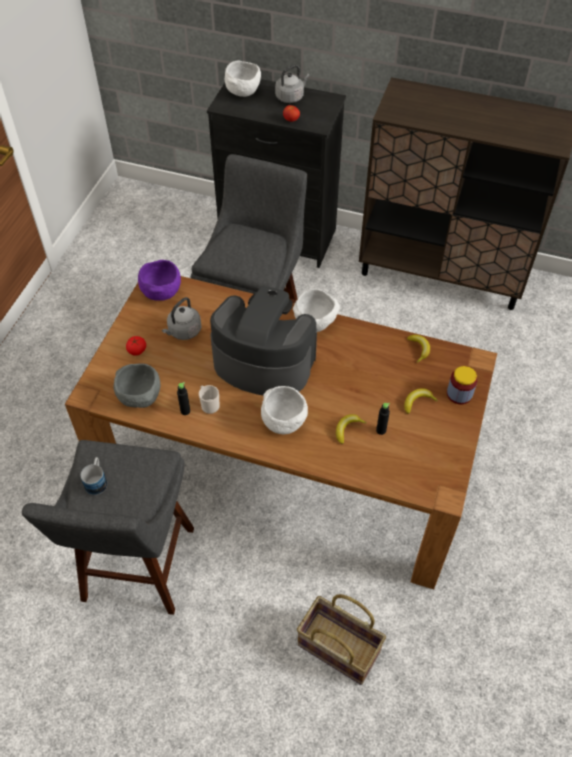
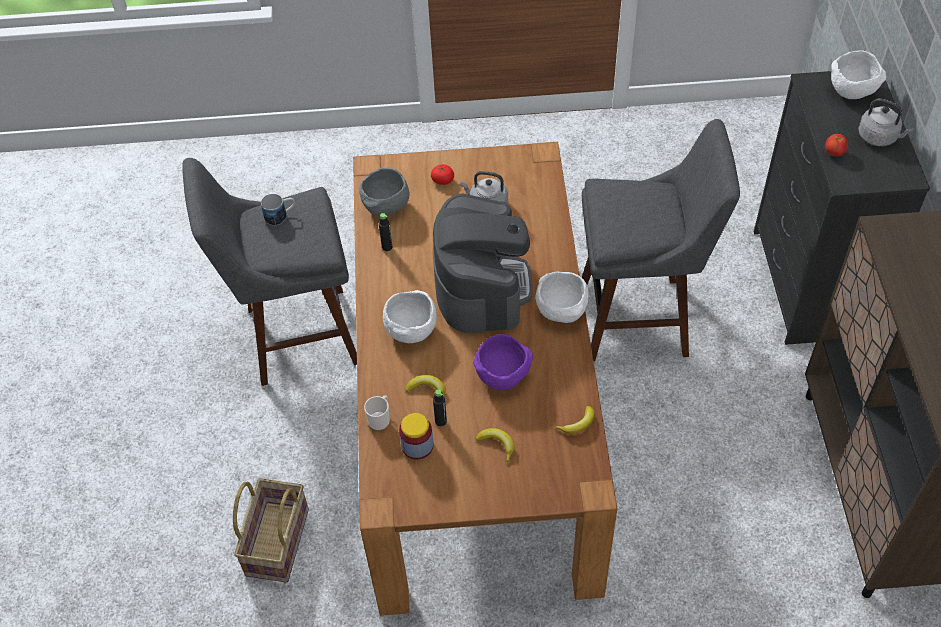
camera: 70 degrees right, 0 degrees up
purple bowl [138,260,181,301] -> purple bowl moved to [473,334,533,390]
mug [199,385,220,414] -> mug moved to [364,395,390,430]
jar [447,366,477,404] -> jar moved to [399,413,434,459]

